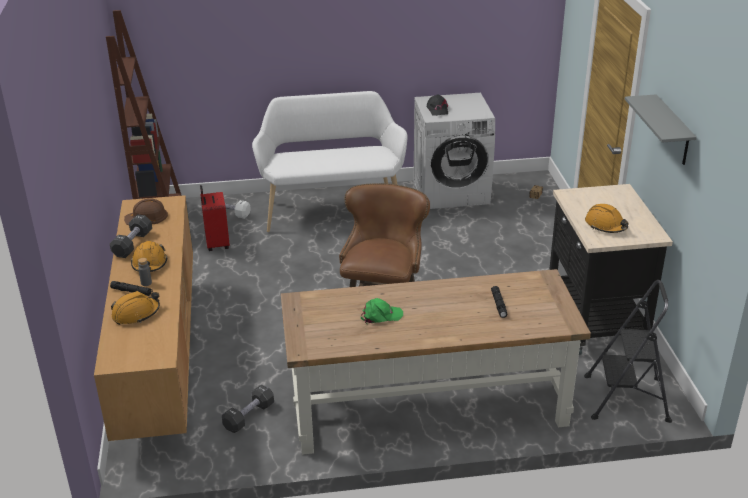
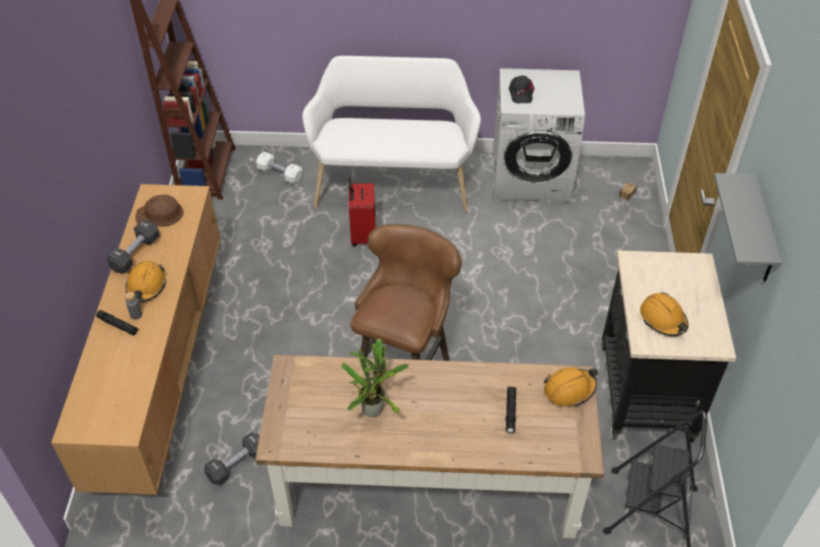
camera: 10 degrees right, 15 degrees up
orange hard hat [111,291,160,325] -> orange hard hat moved to [544,368,598,406]
red suitcase [200,185,230,251] -> red suitcase moved to [349,178,376,246]
green cap [361,298,403,324] -> potted plant [341,338,409,417]

